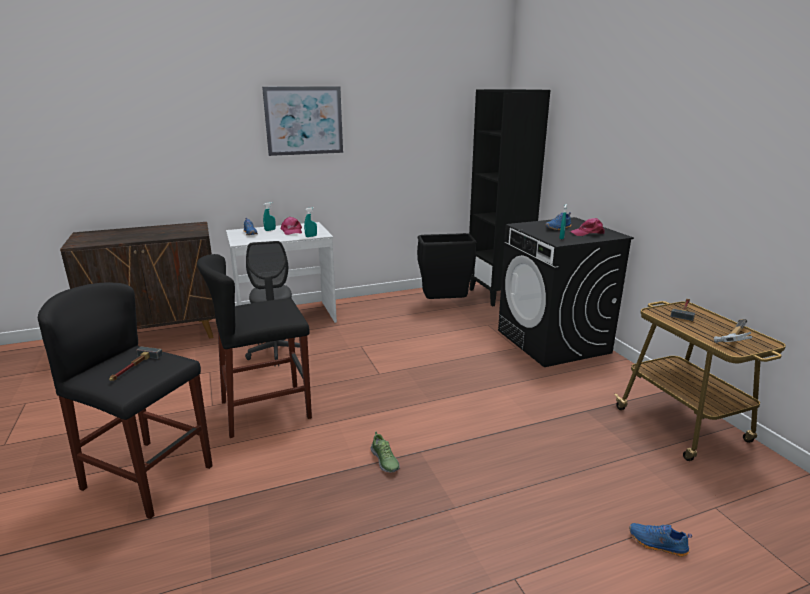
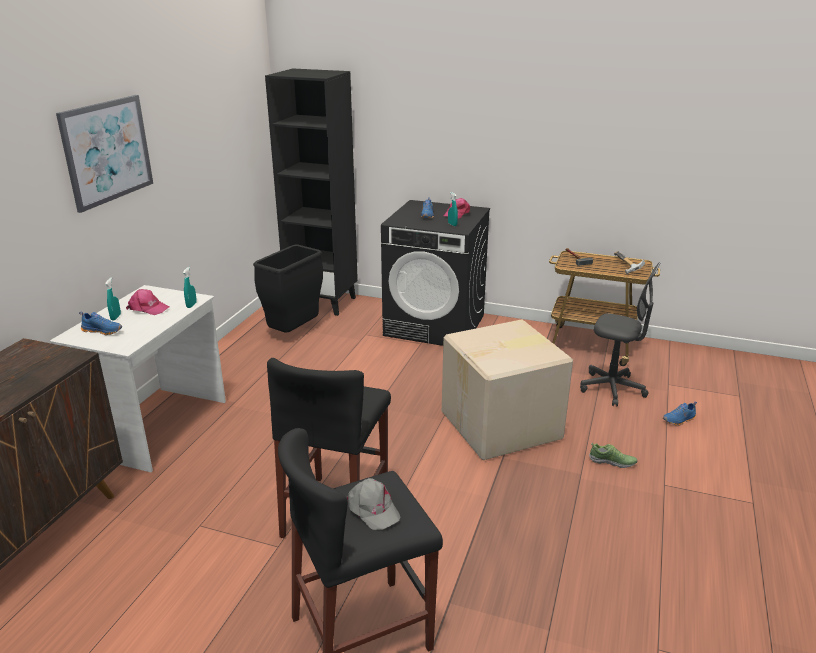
camera: 50 degrees left, 5 degrees up
hammer [109,346,163,381] -> grey cap [346,478,401,530]
grey office chair [245,241,300,367] -> grey office chair moved to [580,262,661,407]
shoe [370,432,400,473] -> shoe moved to [589,443,638,468]
none -> cardboard box [442,319,573,460]

